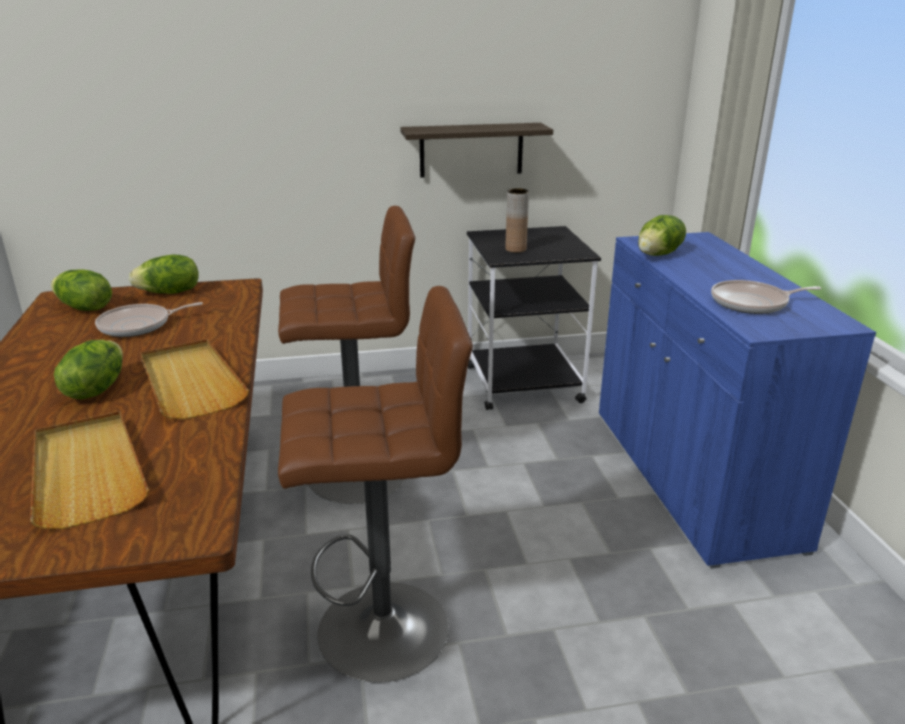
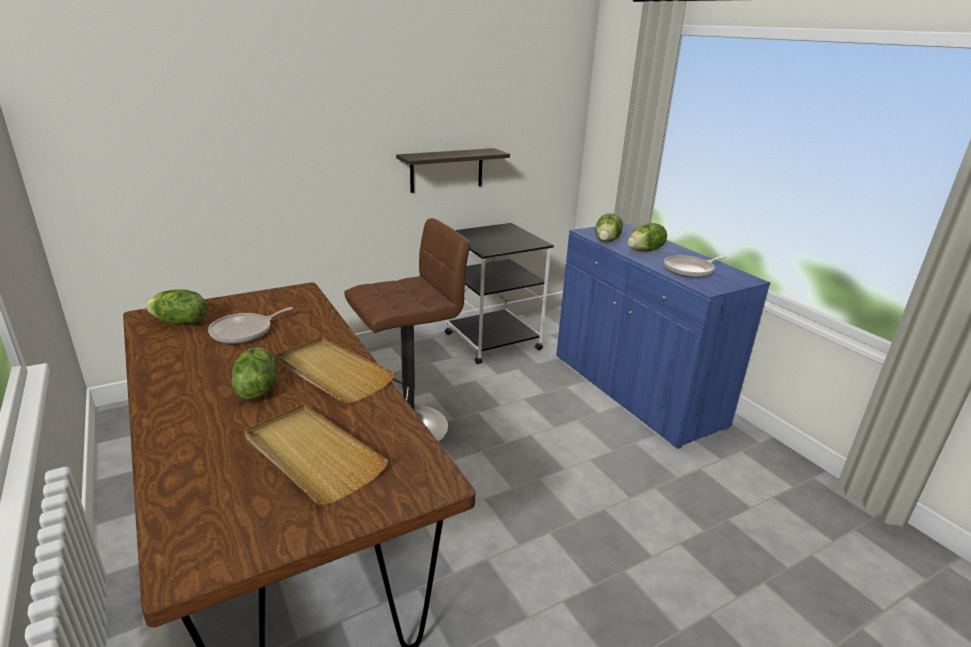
camera: 20 degrees left, 0 degrees up
lettuce [129,255,198,294] -> lettuce moved to [628,223,667,251]
brown stool [278,286,473,682] -> none
brown vase [505,188,529,253] -> none

